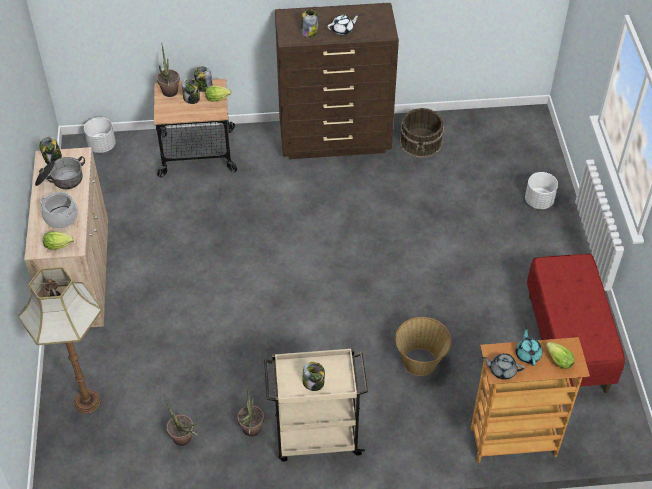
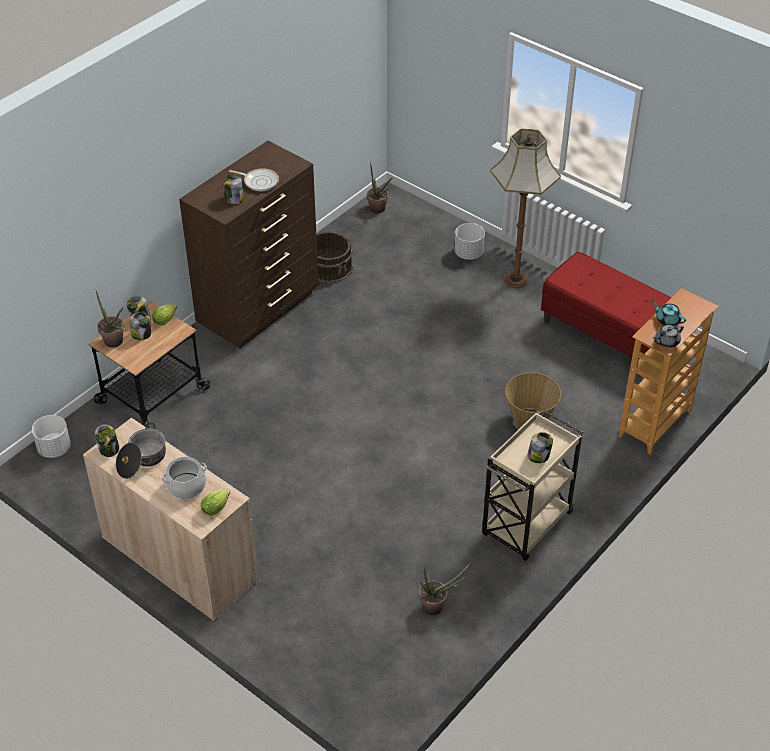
camera: 45 degrees left, 5 degrees down
floor lamp [18,267,102,414] -> floor lamp moved to [490,128,561,288]
potted plant [238,386,264,436] -> potted plant moved to [367,162,393,214]
white teapot [328,15,359,35] -> frying pan [229,168,279,191]
lettuce [546,342,575,369] -> none

